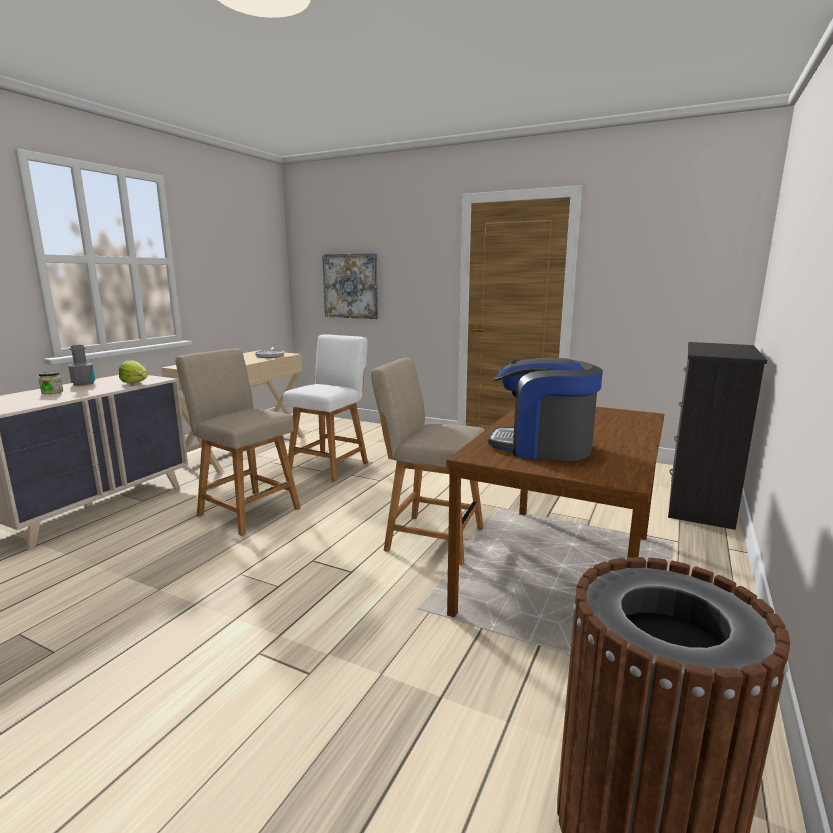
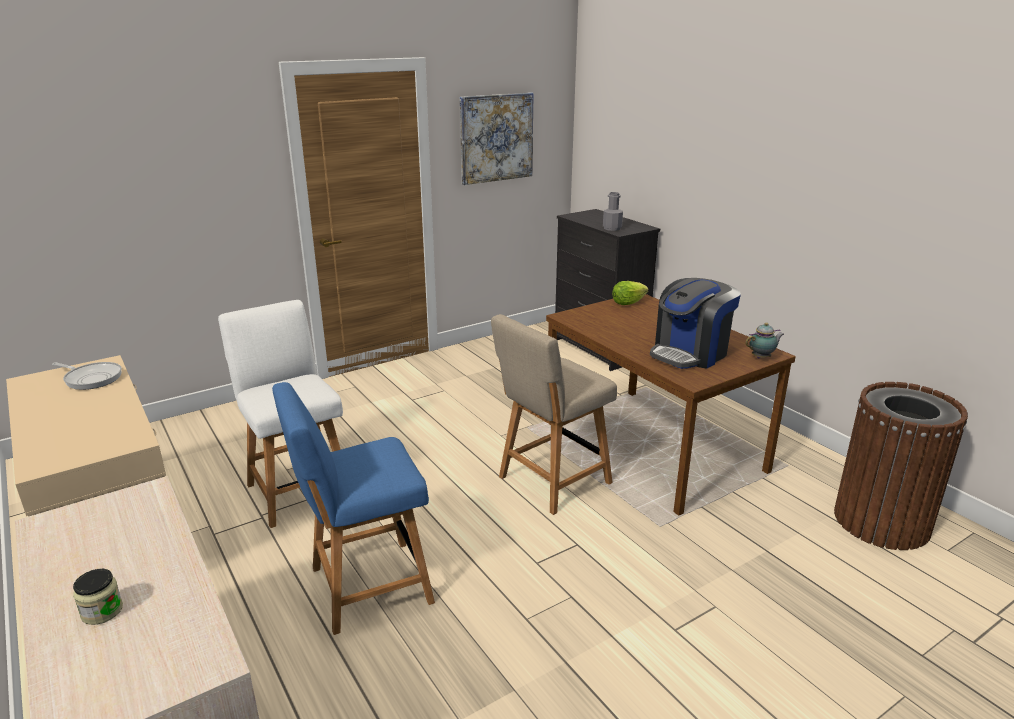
camera: 60 degrees left, 10 degrees up
grey bottle [68,345,95,386] -> grey bottle moved to [603,192,623,231]
lettuce [119,360,148,384] -> lettuce moved to [612,281,649,305]
beige chair [176,349,301,536] -> blue chair [272,382,435,635]
picture [322,253,378,319] -> picture moved to [460,92,534,185]
none -> teapot [745,323,784,358]

